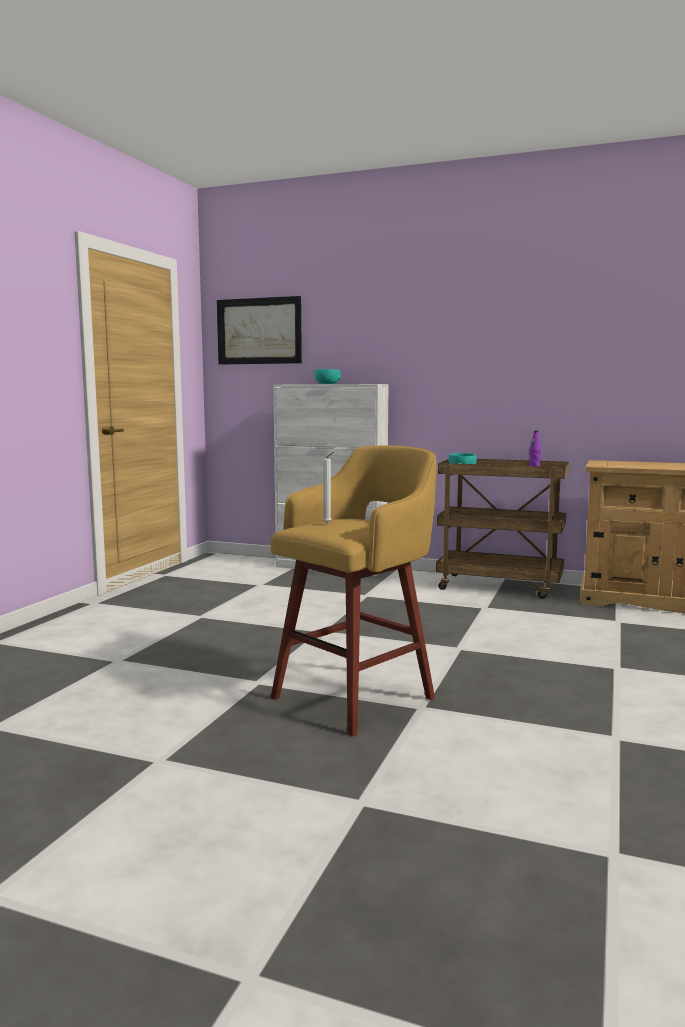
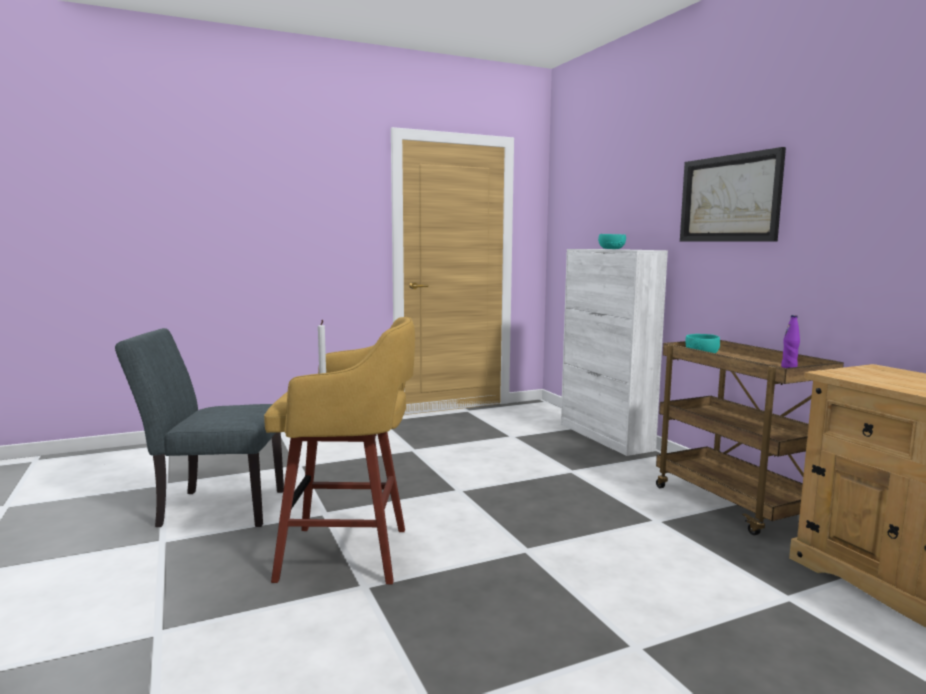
camera: 45 degrees right, 0 degrees up
picture [217,296,302,364] -> picture moved to [680,147,786,242]
none -> grey chair [115,328,284,527]

